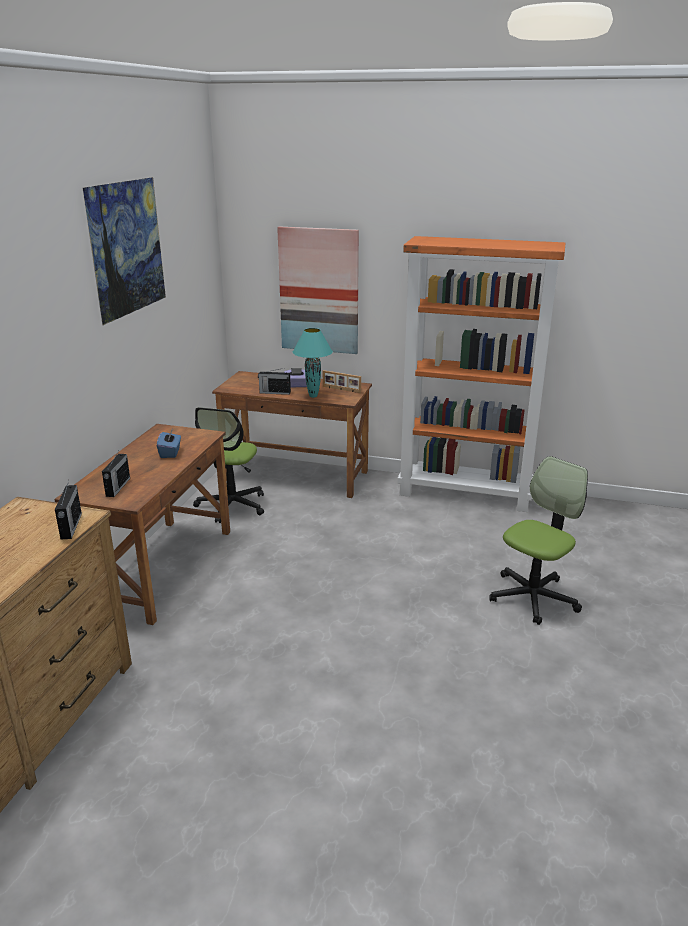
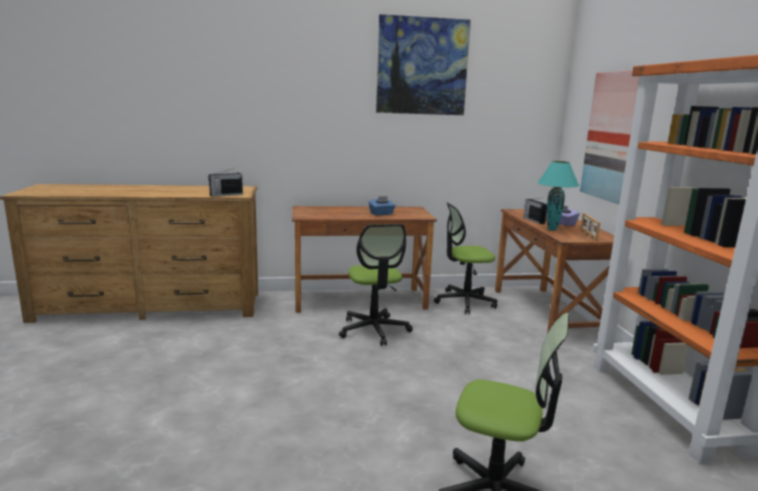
camera: 65 degrees right, 10 degrees down
radio [102,449,130,497] -> none
none -> office chair [339,224,413,346]

